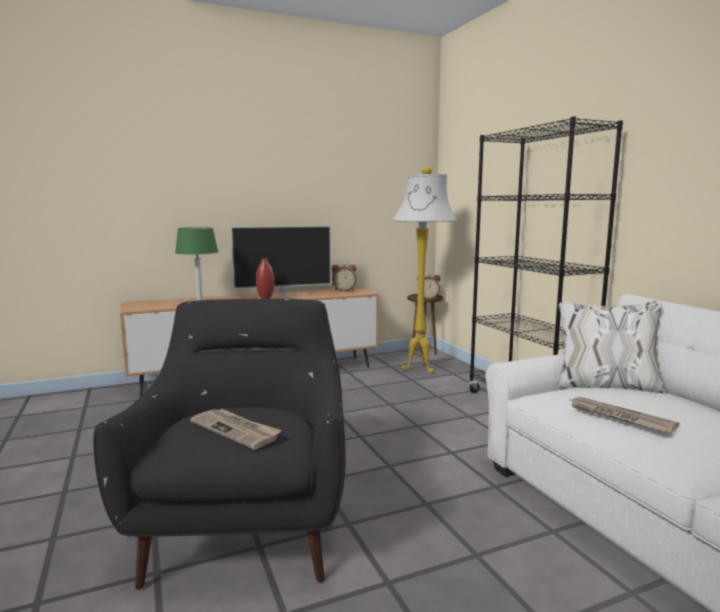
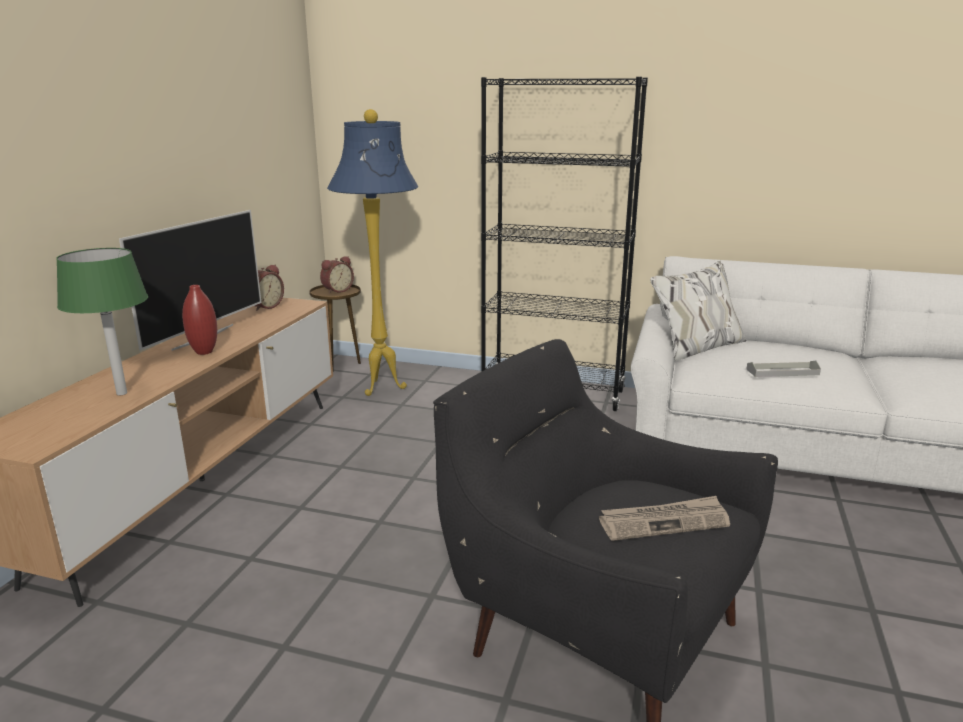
camera: 50 degrees left, 10 degrees up
white floor lamp [393,166,457,373] -> blue floor lamp [327,109,418,396]
newspaper [568,397,680,434] -> grey tray [747,361,821,377]

